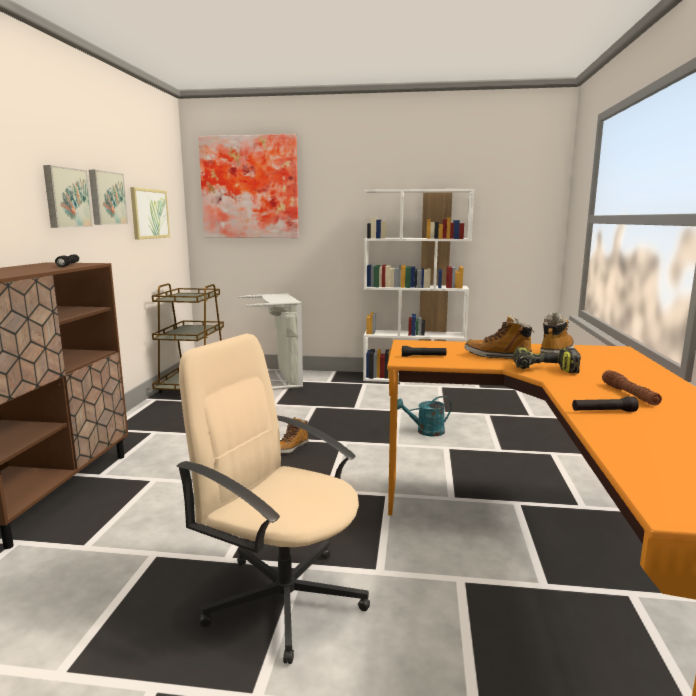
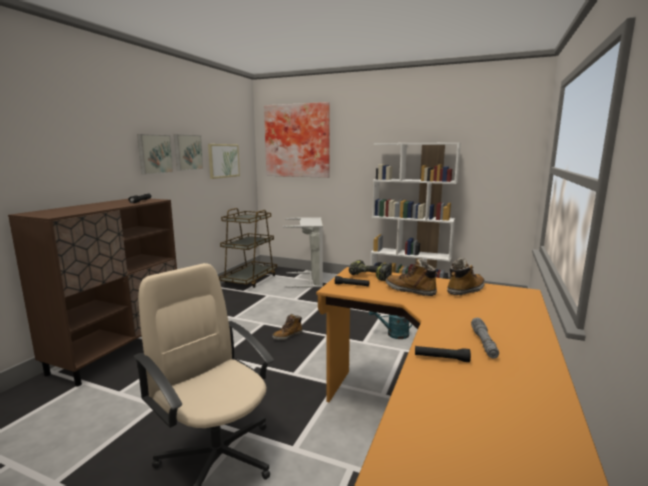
camera: 15 degrees right, 0 degrees up
power drill [513,346,581,373] -> power drill moved to [349,260,392,281]
brown flashlight [602,370,662,406] -> grey flashlight [471,318,499,359]

